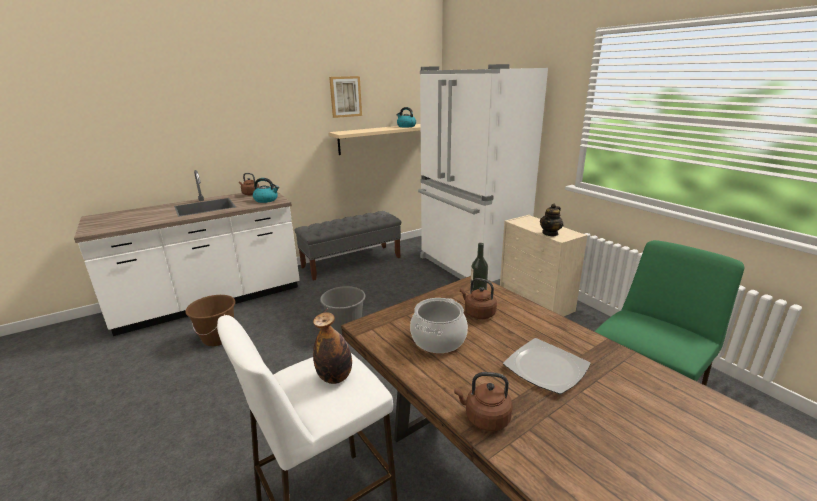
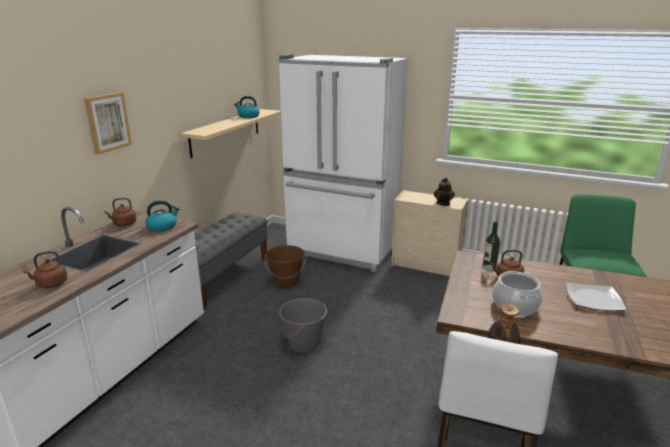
camera: 35 degrees left, 0 degrees up
brown bucket [185,295,235,346] -> brown bucket moved to [265,245,306,288]
picture [329,76,362,118] -> picture moved to [84,92,132,155]
brown kettle [454,372,513,431] -> brown kettle moved to [23,251,68,288]

